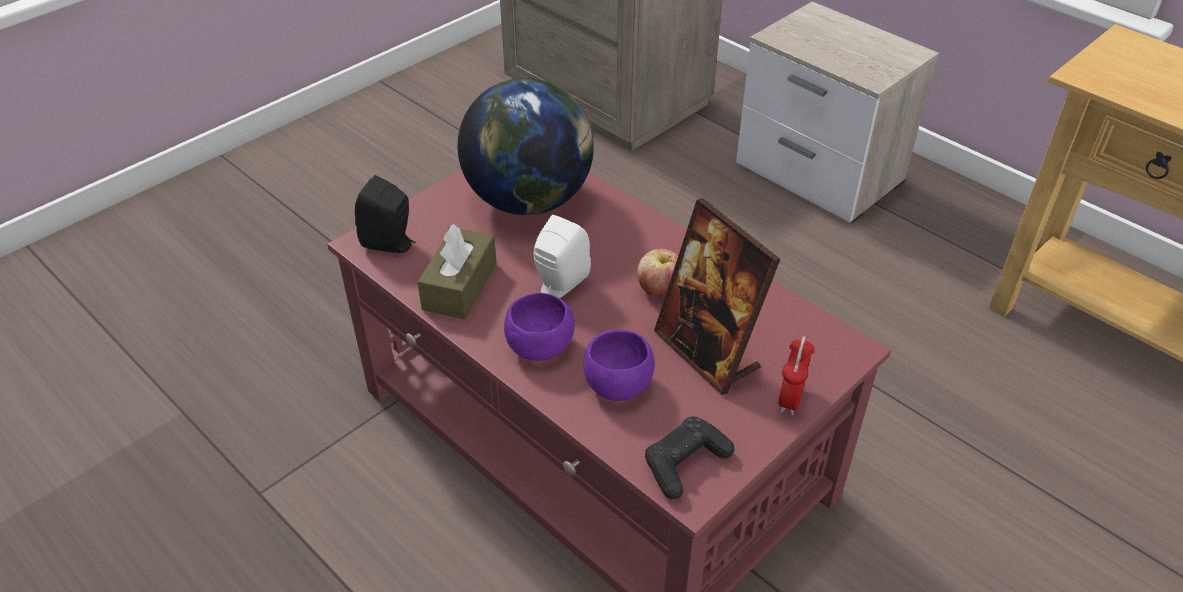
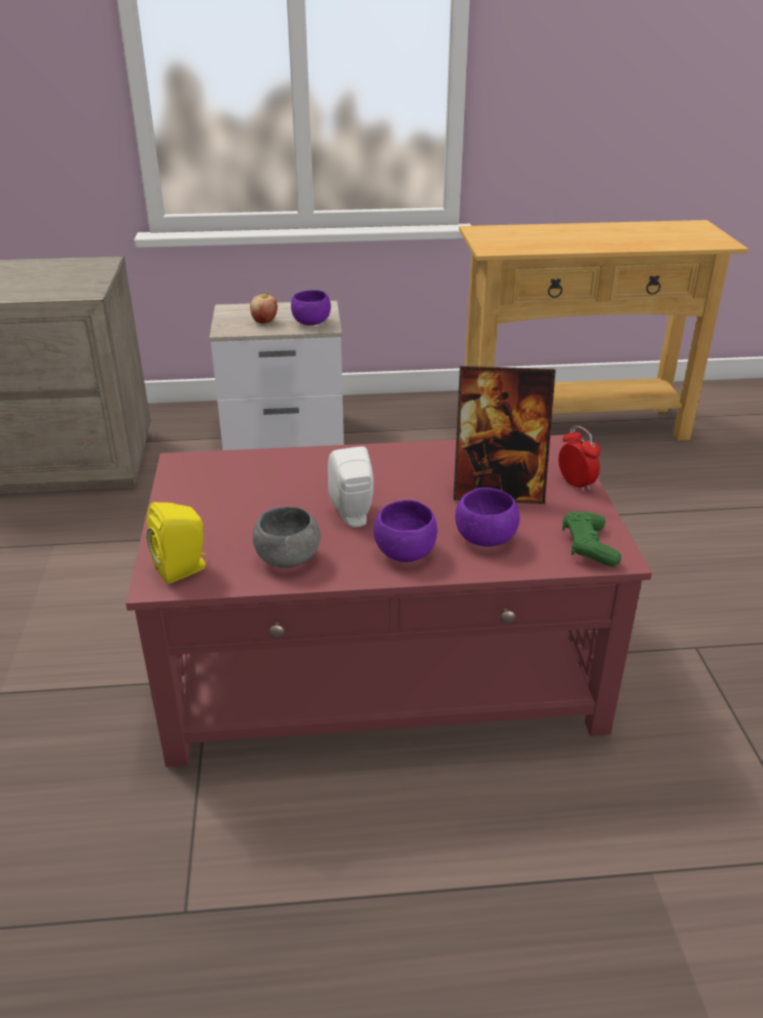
camera: 50 degrees left, 10 degrees down
black speaker [355,175,416,253] -> yellow speaker [146,502,207,584]
brown tissue box [417,224,497,319] -> grey bowl [253,506,320,568]
globe [457,78,594,215] -> none
apple [637,249,678,296] -> apple moved to [250,293,278,323]
black game controller [645,416,734,499] -> green game controller [562,511,621,567]
none -> purple bowl [291,290,331,325]

